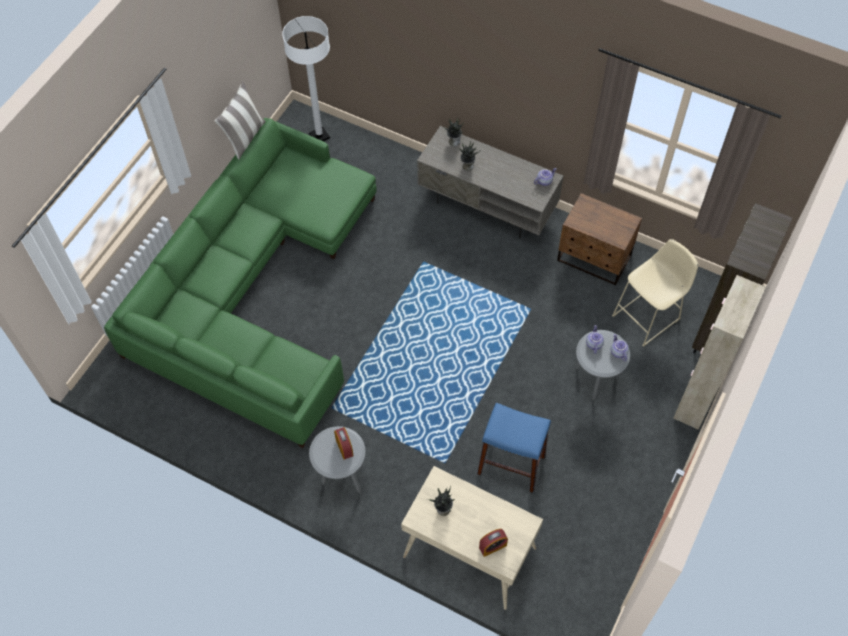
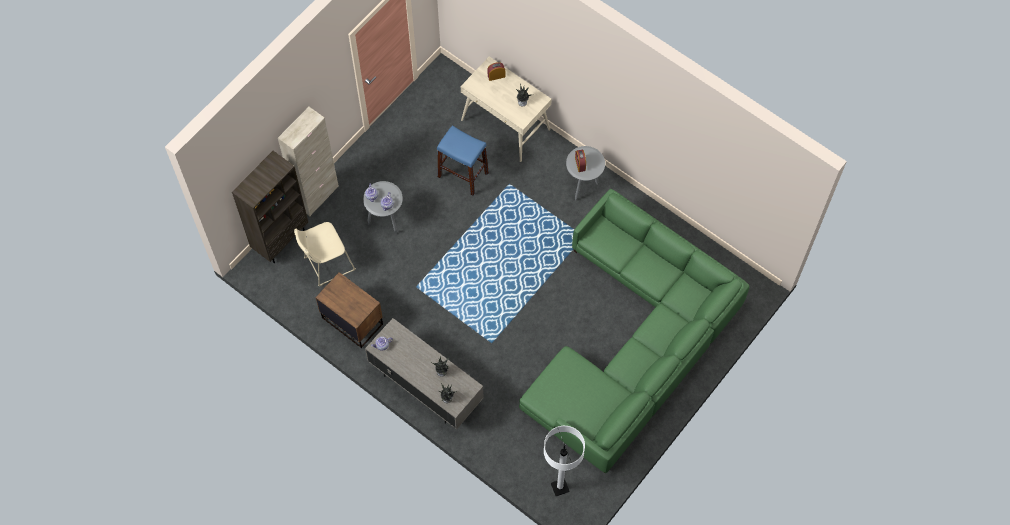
camera: 170 degrees left, 5 degrees up
pillow [215,81,266,160] -> none

